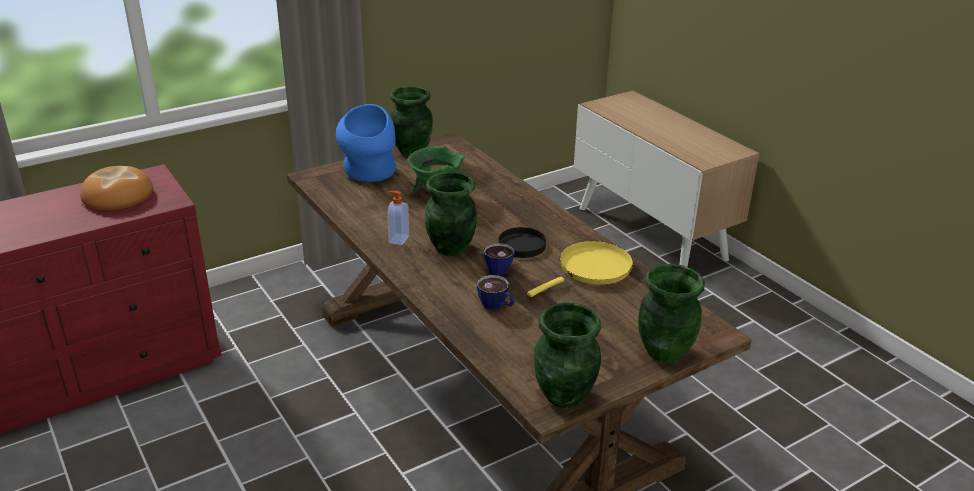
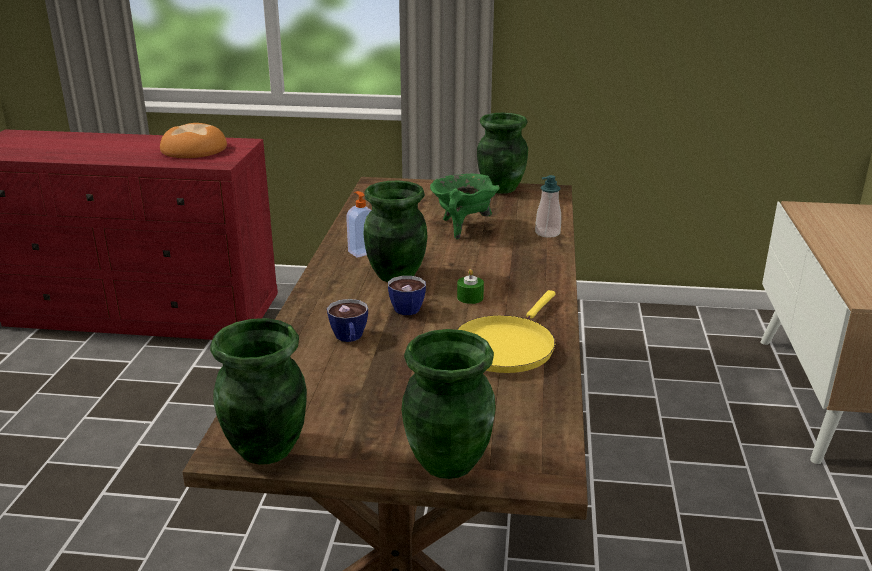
camera: 40 degrees right, 5 degrees down
blue vase [336,104,396,182] -> none
black plate [499,227,546,258] -> green candle [457,269,484,304]
yellow frying pan [527,241,633,297] -> yellow frying pan turned 120 degrees clockwise [456,290,556,373]
none -> soap dispenser [535,175,561,238]

